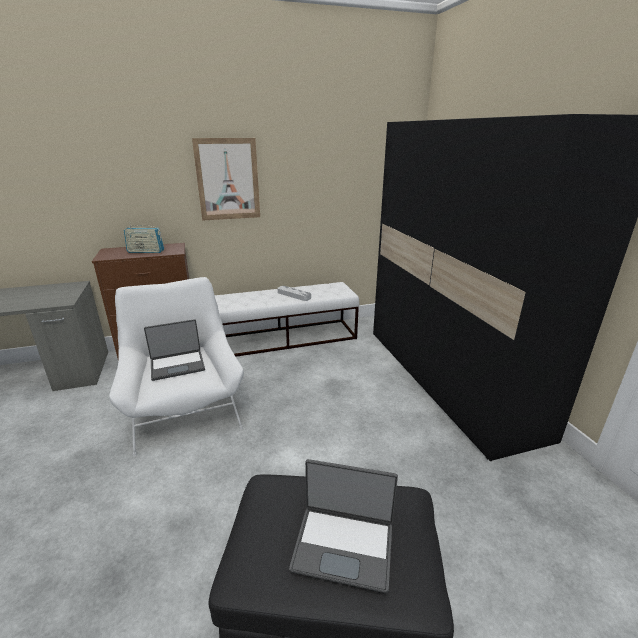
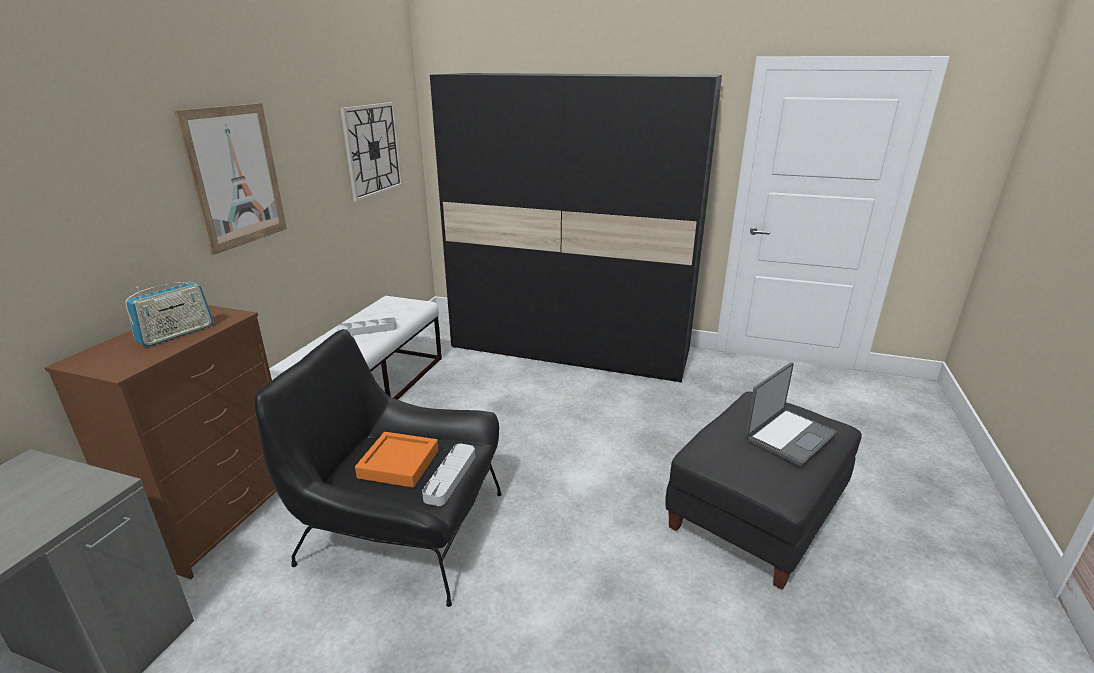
camera: 55 degrees left, 0 degrees up
white armchair [109,277,244,457] -> black armchair [255,329,502,607]
laptop [144,319,205,381] -> orange tray [355,432,438,488]
none -> wall clock [340,102,403,202]
none -> grey tray [422,443,475,506]

